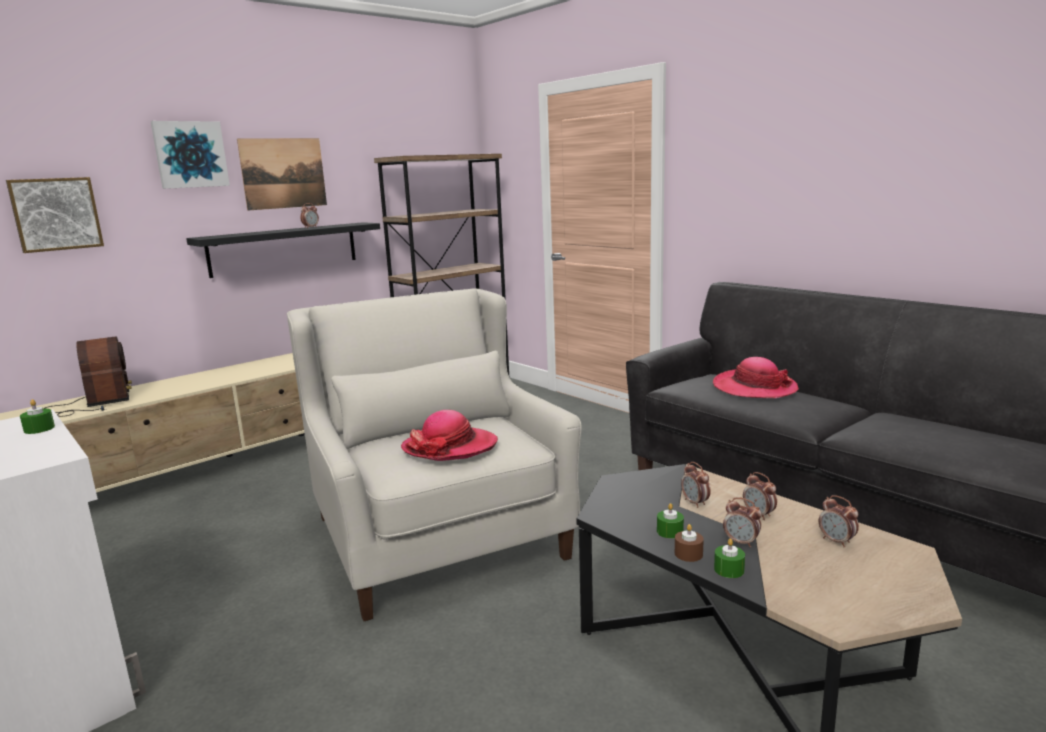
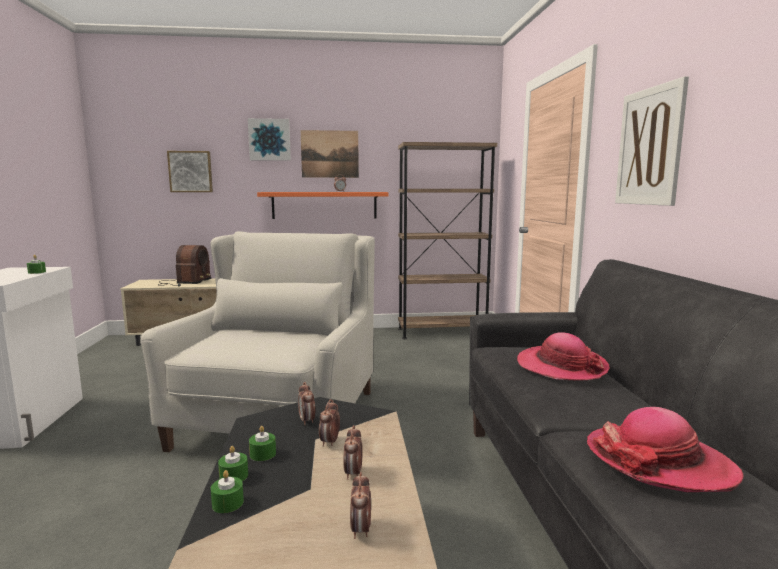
camera: 35 degrees right, 5 degrees down
black shelf [186,222,380,278] -> orange shelf [257,192,388,219]
hat [401,410,498,461] -> hat moved to [587,407,744,492]
brown candle [675,524,704,562] -> green candle [218,446,248,481]
alarm clock [723,497,762,548] -> alarm clock moved to [298,382,315,425]
none -> picture [615,76,689,206]

